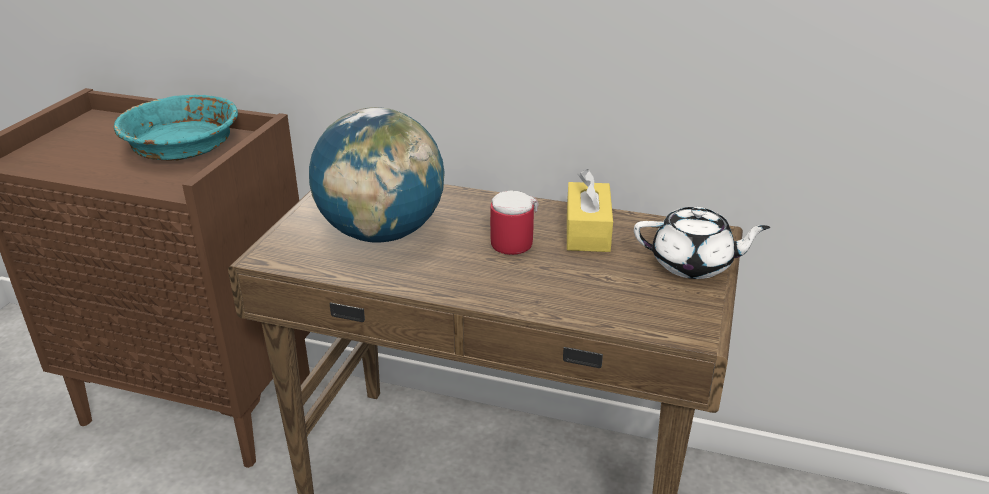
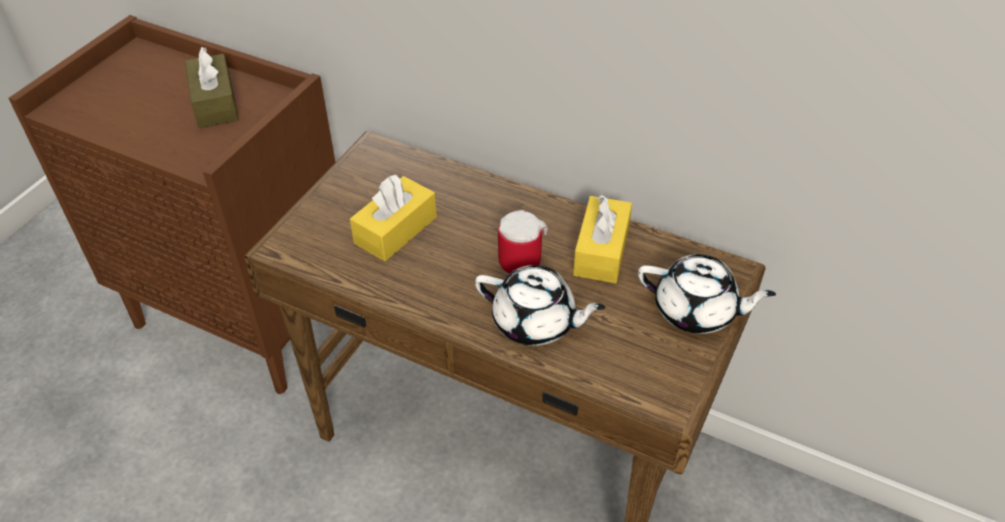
camera: 10 degrees right, 15 degrees up
turquoise bowl [114,95,238,160] -> brown tissue box [185,47,239,128]
globe [309,107,445,242] -> yellow tissue box [350,174,437,261]
none -> white teapot [475,265,606,346]

